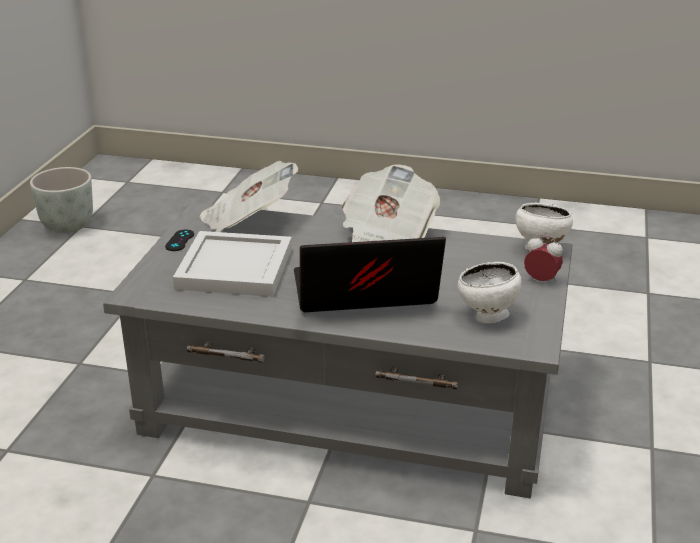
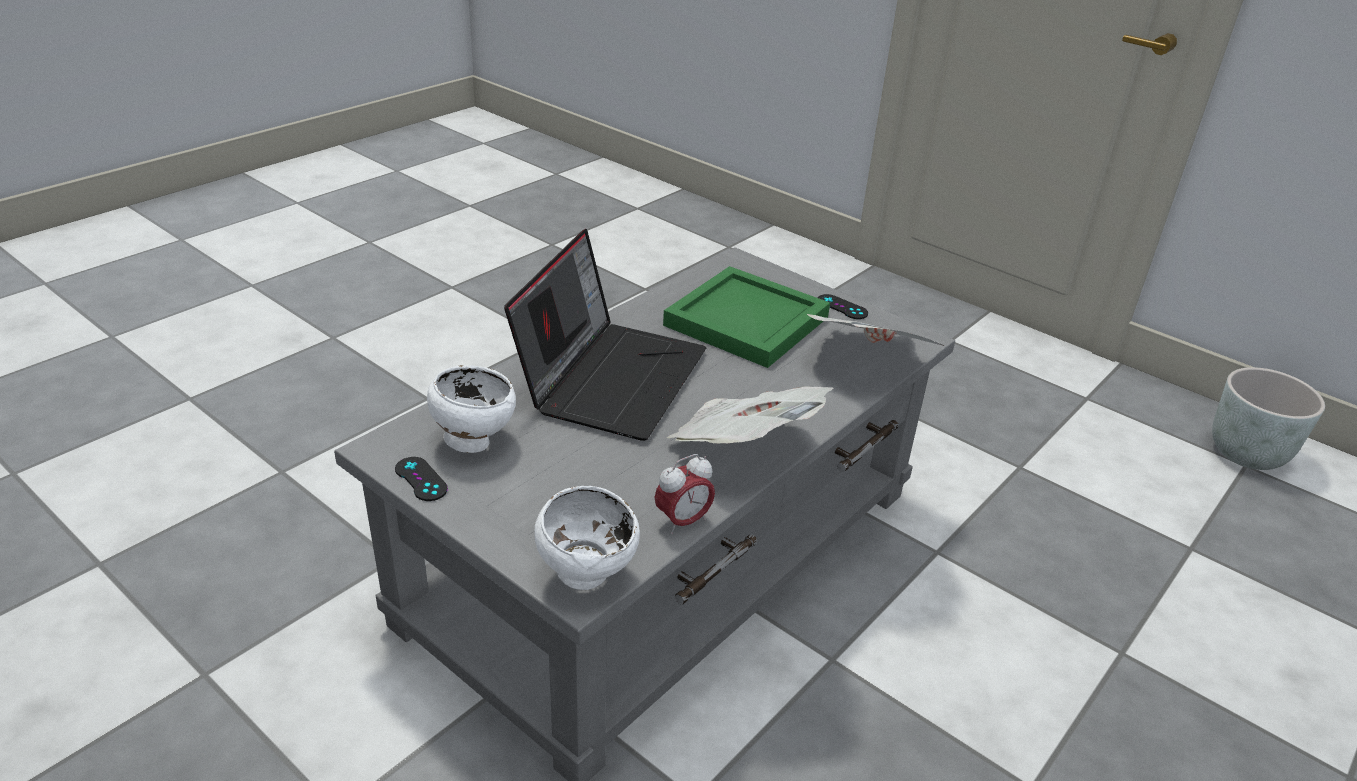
camera: 115 degrees right, 5 degrees up
white tray [173,231,292,297] -> green tray [663,266,830,368]
alarm clock [524,234,563,281] -> alarm clock moved to [654,454,715,534]
none -> black game controller [395,457,448,501]

